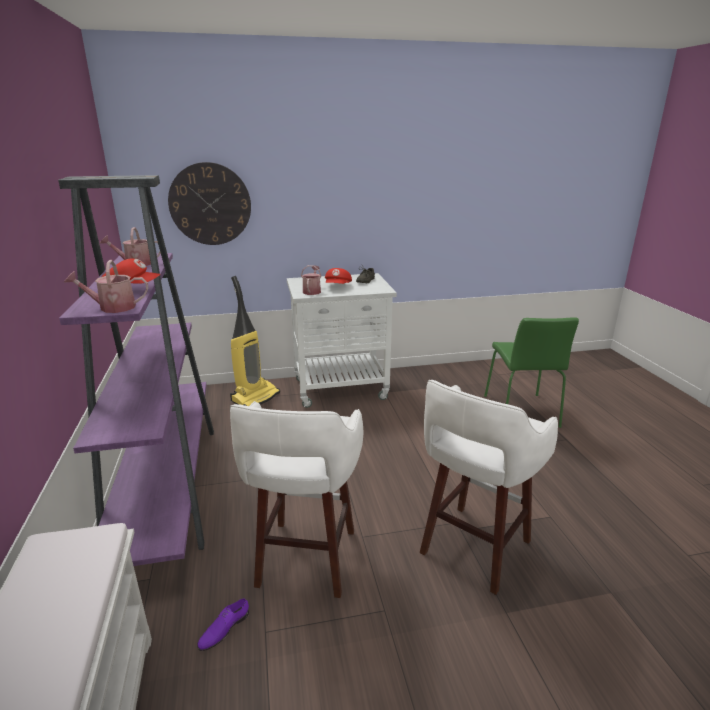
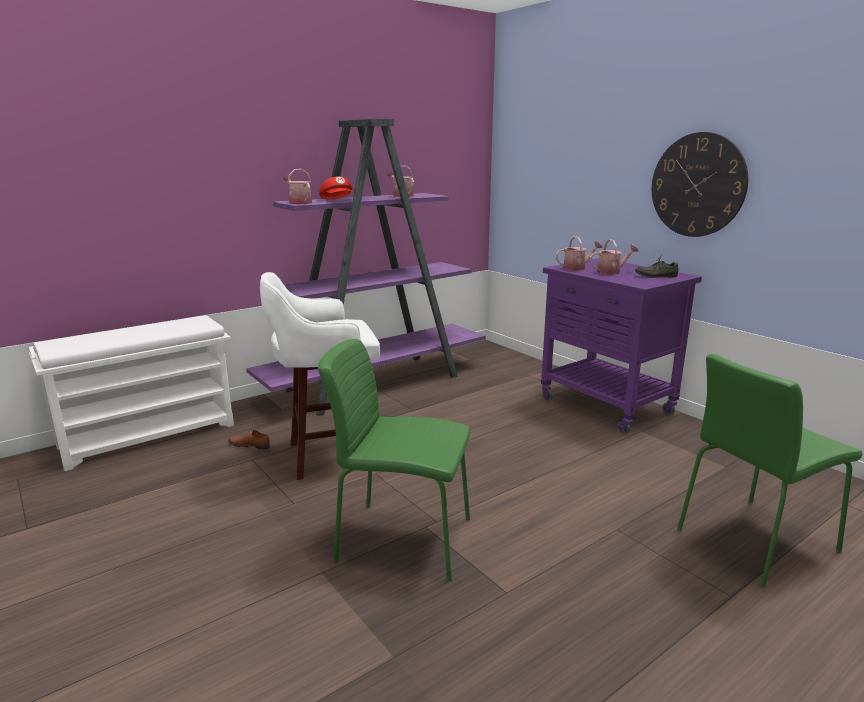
camera: 65 degrees right, 5 degrees down
wall clock [168,162,251,245] -> wall clock moved to [652,132,748,237]
purple shoe [197,599,249,651] -> brown shoe [228,430,270,450]
vacuum cleaner [230,276,280,406] -> none
white cart [287,273,397,408] -> purple cart [541,258,702,434]
red cap [325,268,352,284] -> watering can [590,239,639,275]
white stool [420,380,558,595] -> green chair [318,339,470,581]

